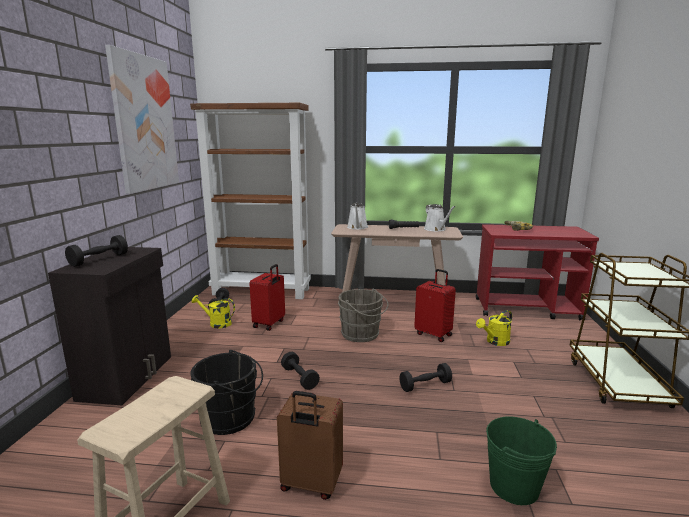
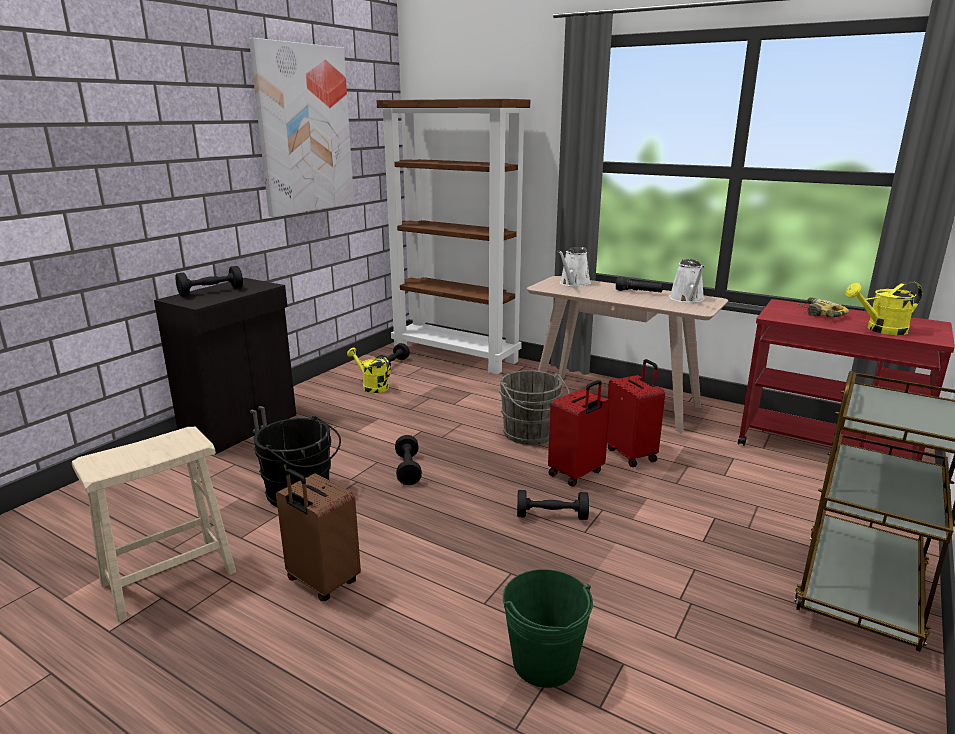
camera: 25 degrees right, 5 degrees up
red suitcase [249,264,285,331] -> red suitcase moved to [548,380,610,487]
yellow watering can [476,310,512,346] -> yellow watering can moved to [846,281,922,335]

